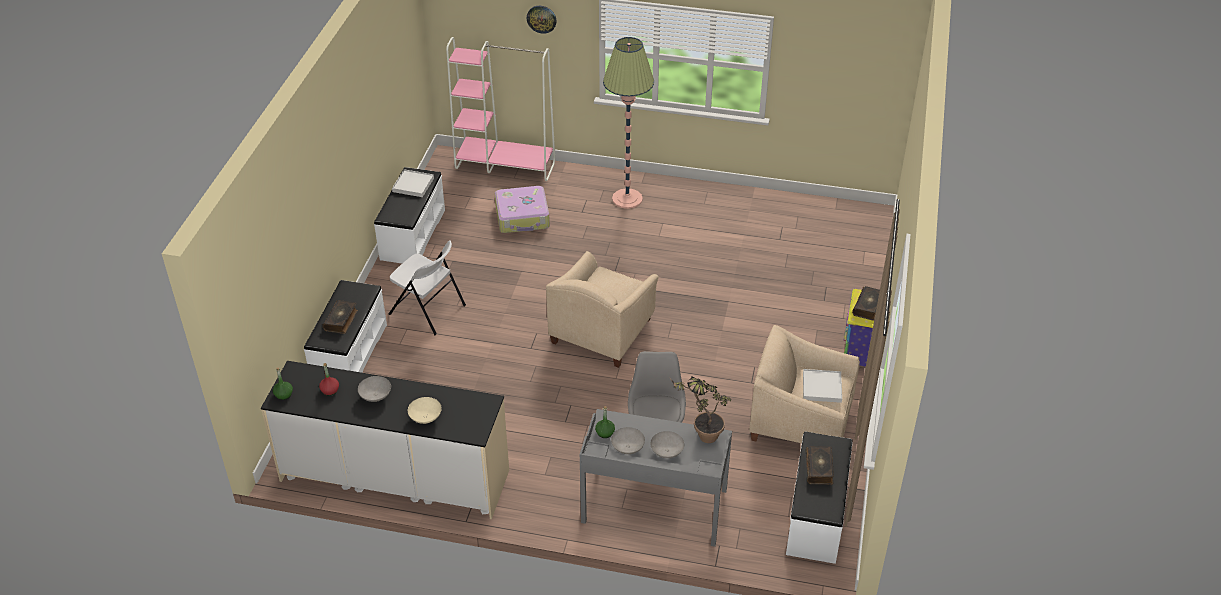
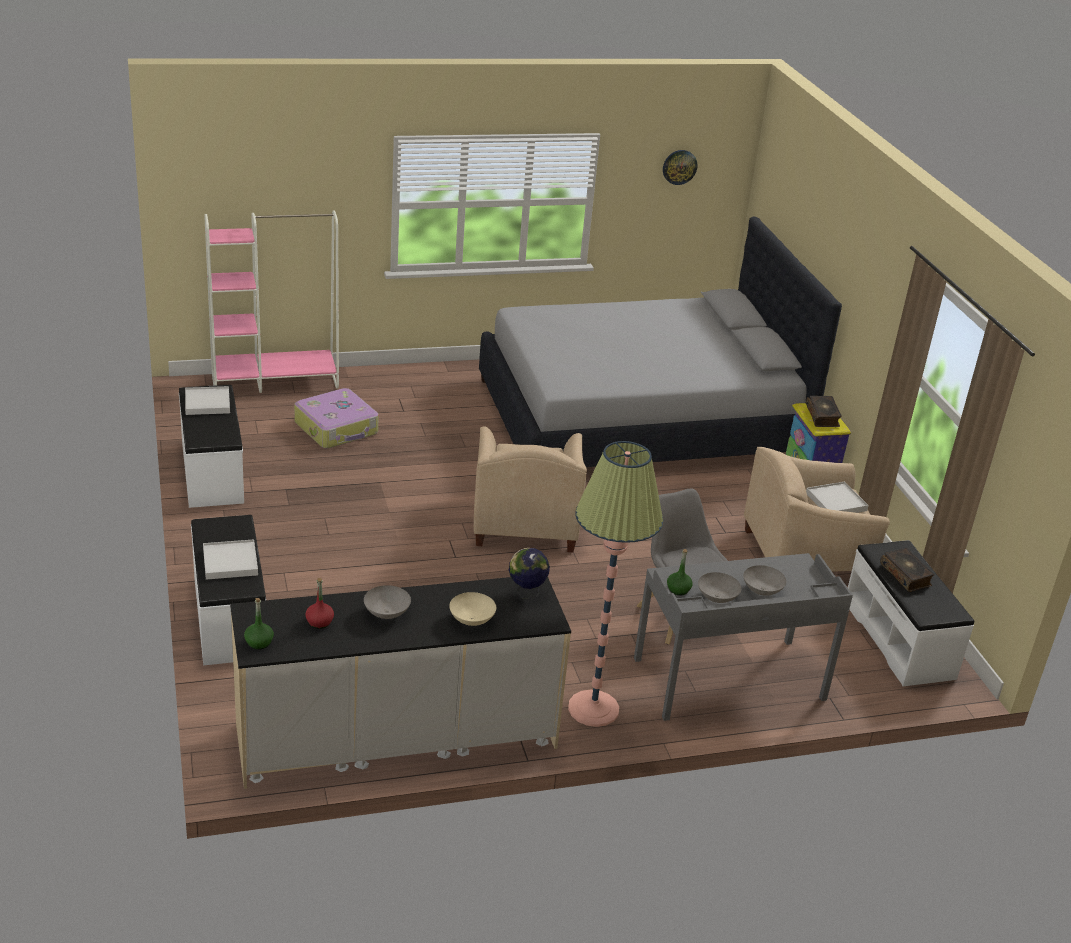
camera: 30 degrees left, 10 degrees down
book [322,300,358,334] -> white tray [203,539,258,580]
white chair [389,240,466,335] -> none
wall clock [527,6,557,34] -> wall clock moved to [663,150,698,185]
floor lamp [603,37,654,209] -> floor lamp moved to [568,441,663,727]
potted plant [670,377,731,443] -> none
none -> grey bed [479,216,842,467]
none -> globe [509,548,550,599]

